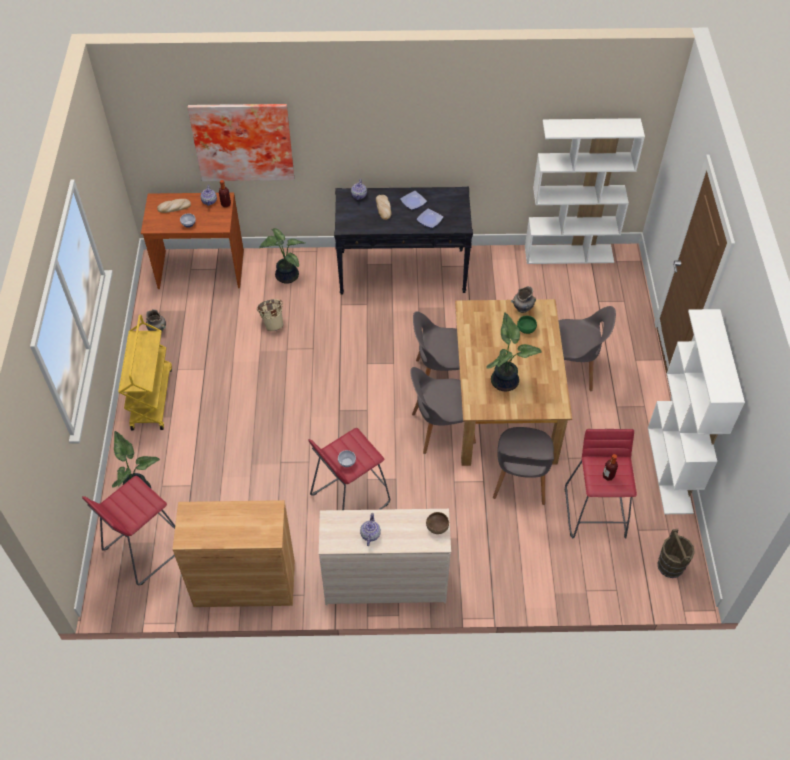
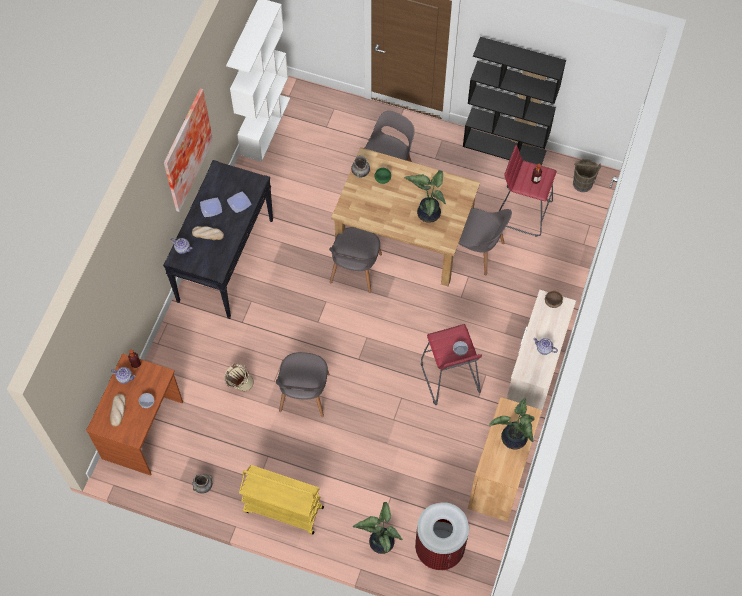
camera: 70 degrees left, 10 degrees up
red stool [82,476,175,585] -> trash can [415,502,469,570]
picture [187,104,294,181] -> picture moved to [164,88,213,212]
potted plant [259,228,305,284] -> potted plant moved to [489,397,535,450]
grey chair [410,367,476,454] -> grey chair moved to [276,352,330,417]
white bookcase [648,309,745,514] -> black bookcase [463,37,566,166]

